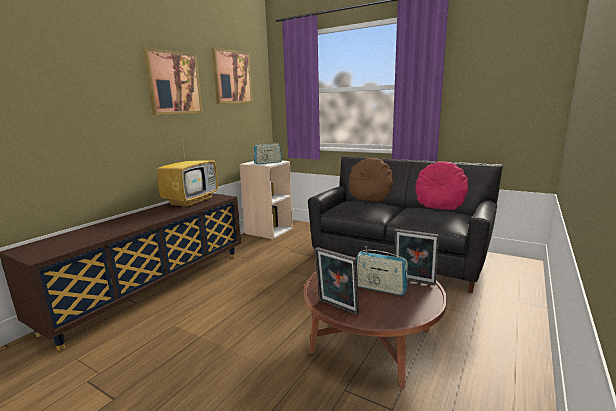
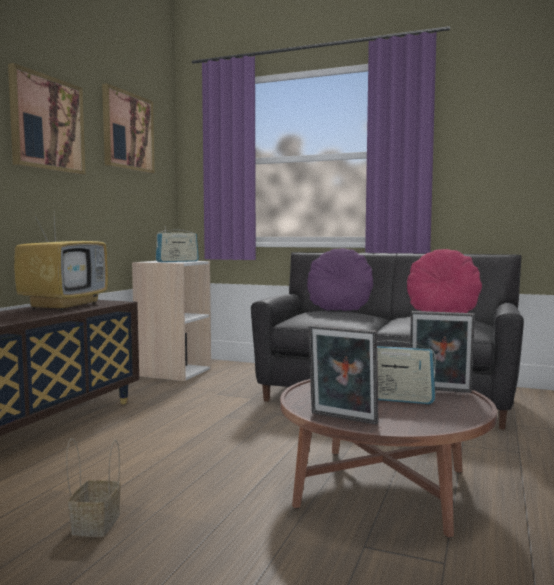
camera: 10 degrees left, 10 degrees down
brown pillow [349,158,393,201] -> purple pillow [307,248,373,311]
none -> basket [66,438,121,537]

